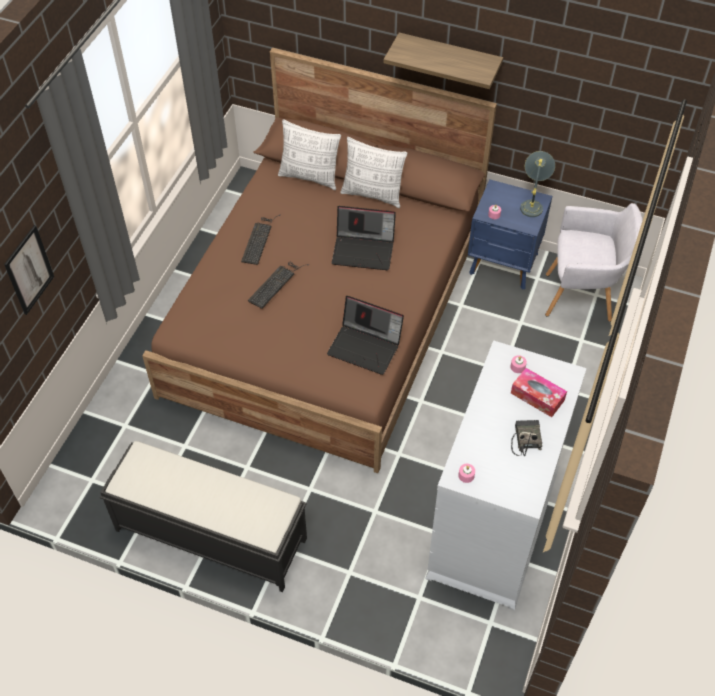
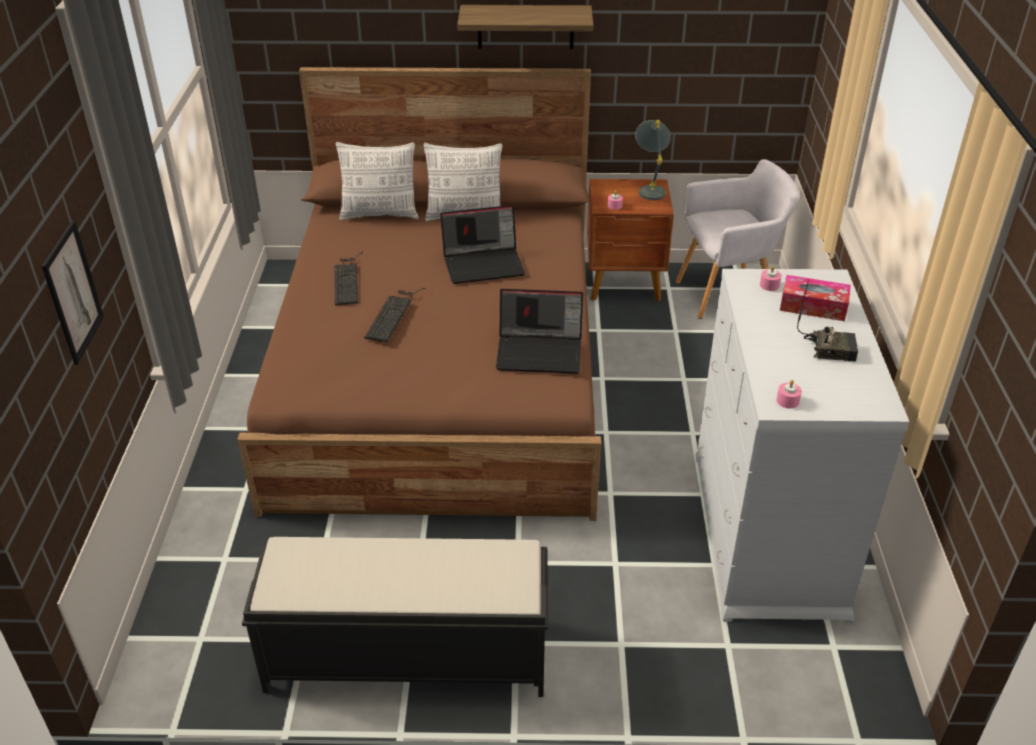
camera: 20 degrees left, 15 degrees down
blue nightstand [468,179,552,290] -> brown nightstand [587,179,674,301]
radio [511,420,543,456] -> radio turned 120 degrees clockwise [797,279,858,362]

